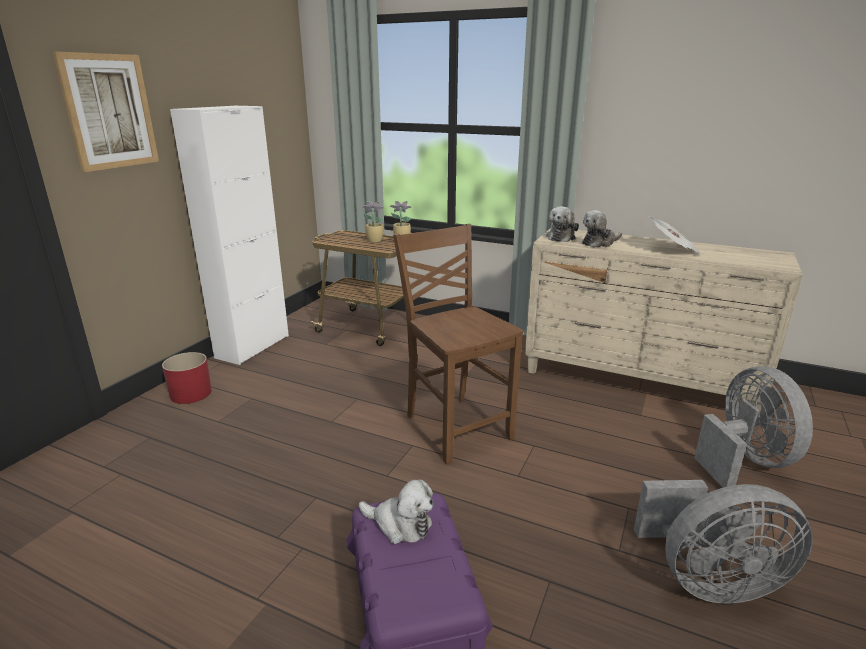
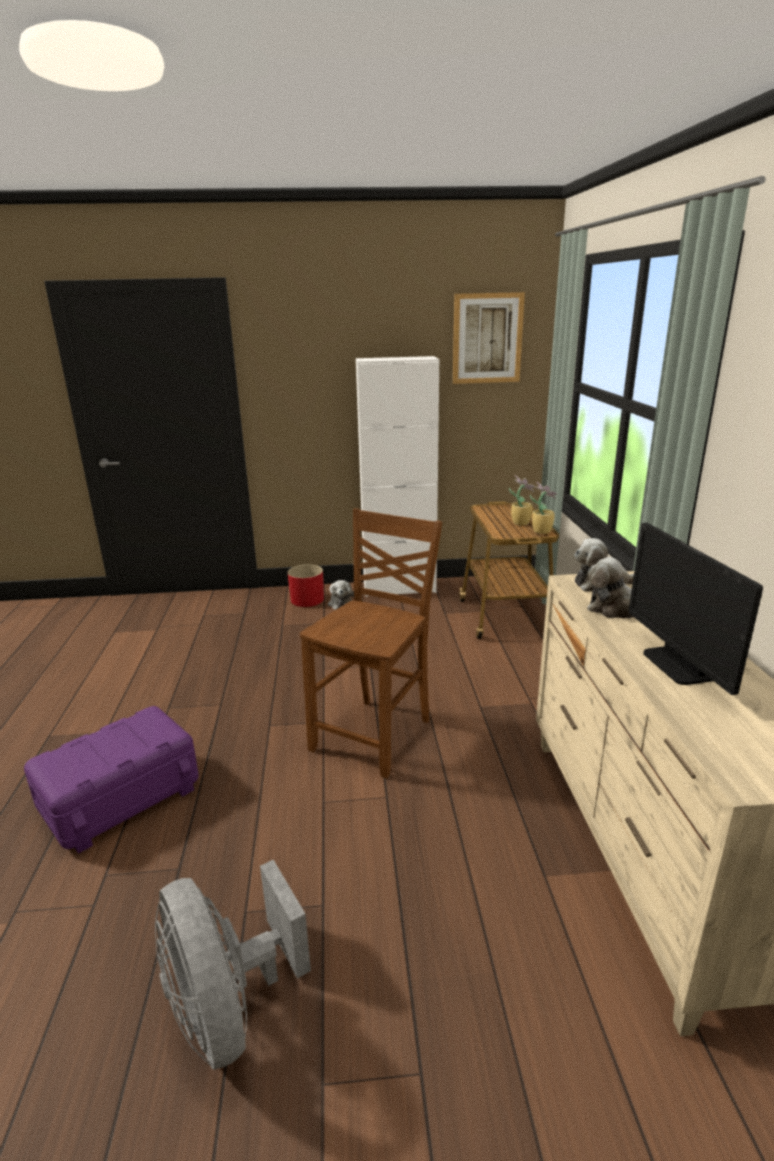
camera: 60 degrees right, 0 degrees up
picture [53,51,159,172] -> picture moved to [453,292,525,384]
plush toy [359,479,433,544] -> plush toy moved to [328,580,354,610]
newspaper [648,216,703,255] -> monitor [629,523,763,695]
grey fan [694,366,813,488] -> none

